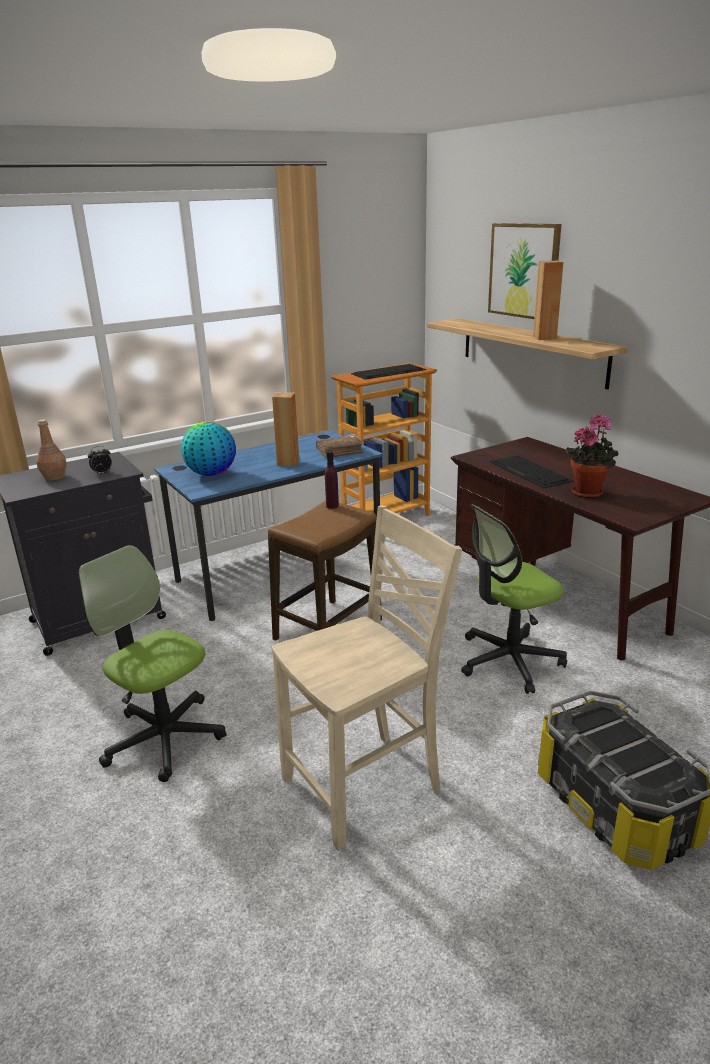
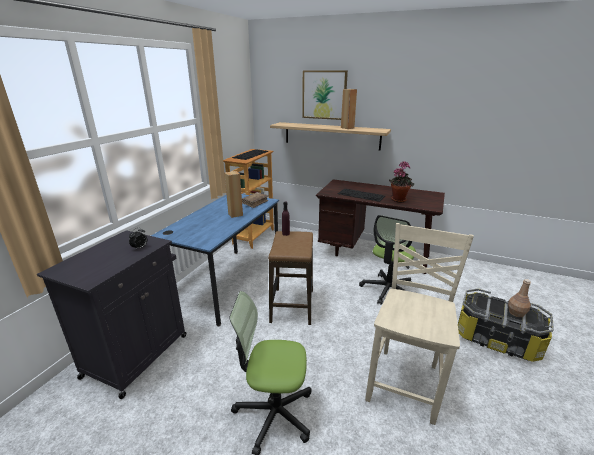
camera: 35 degrees left, 0 degrees up
brown bottle [36,419,67,481] -> brown bottle moved to [508,279,531,317]
globe [181,422,236,476] -> none

